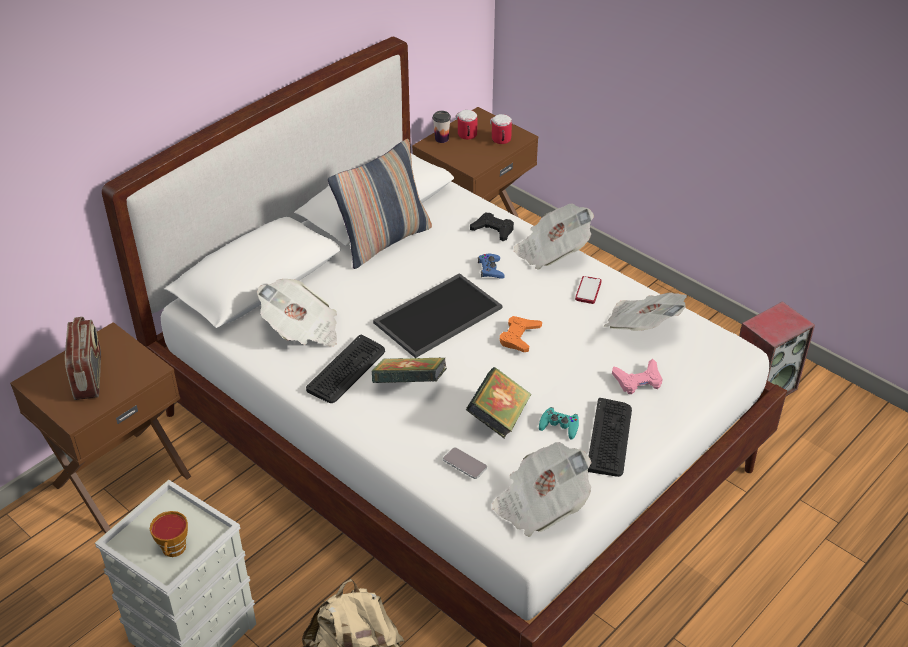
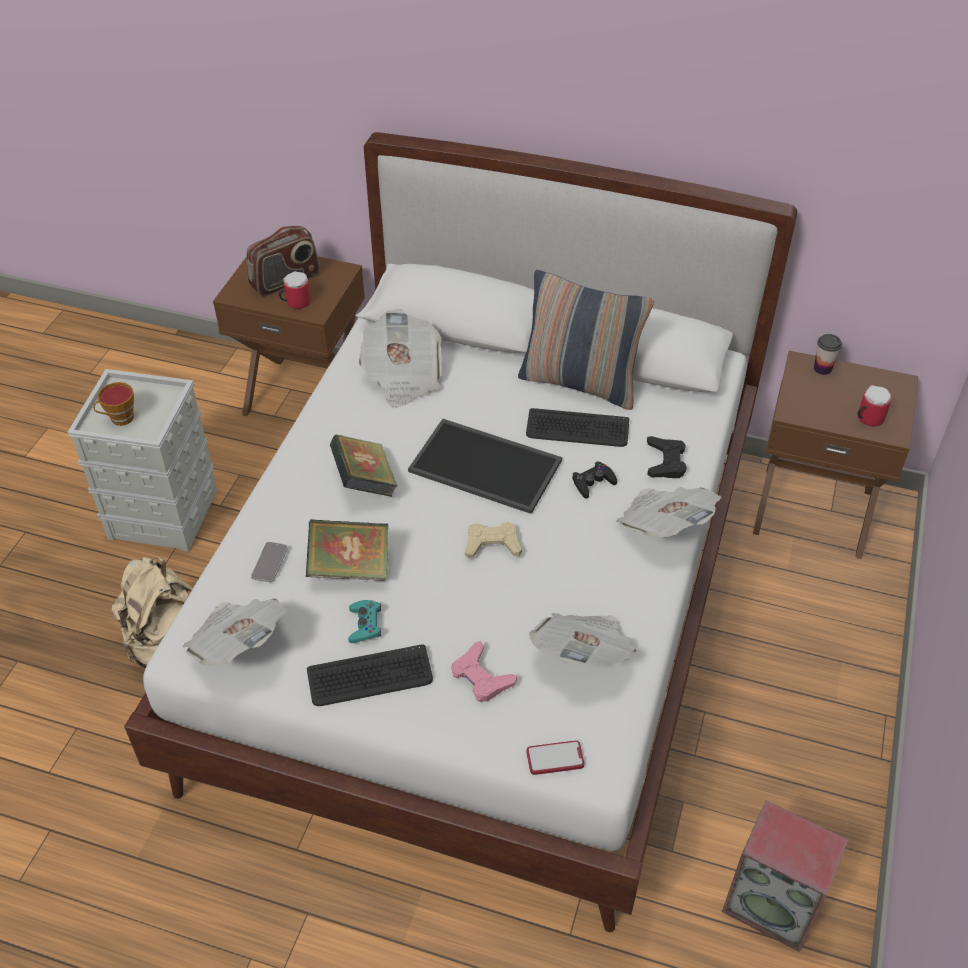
camera: 65 degrees right, 5 degrees up
keyboard [306,335,385,403] -> keyboard moved to [526,408,629,447]
mug [456,110,477,139] -> mug moved to [279,271,311,309]
blue game controller [478,254,505,279] -> black game controller [572,461,617,499]
orange game controller [500,316,542,352] -> beige game controller [465,522,522,559]
phone [575,276,602,304] -> phone moved to [527,740,584,775]

